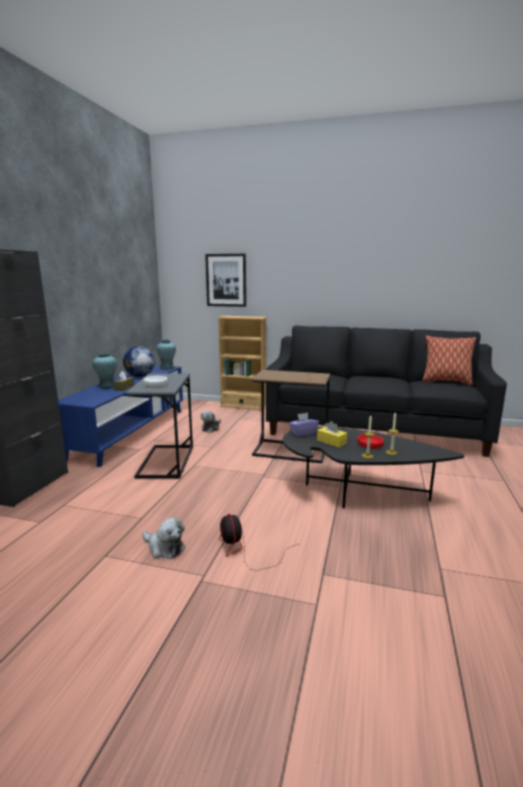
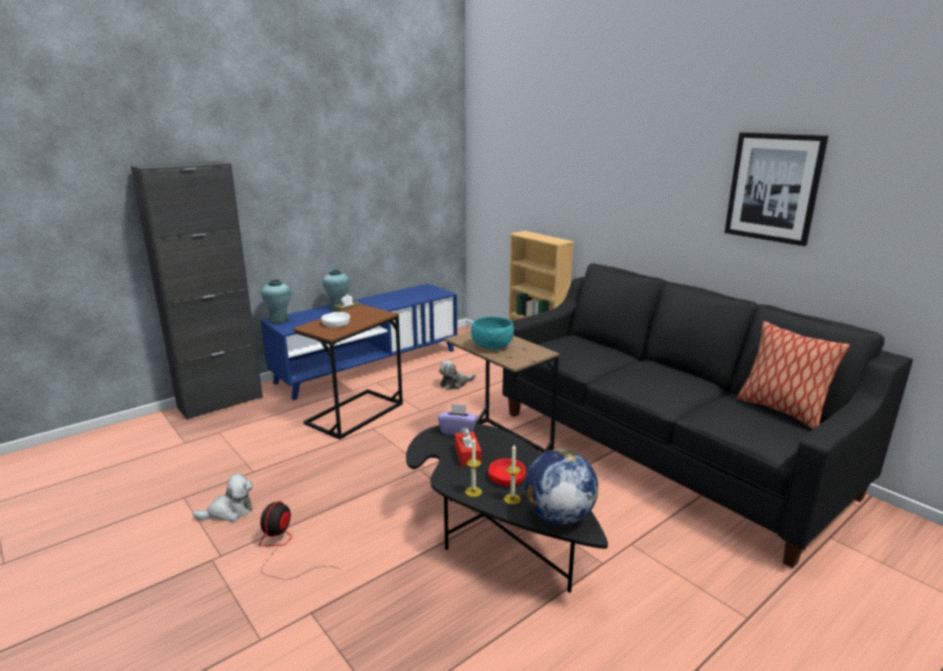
camera: 35 degrees right, 5 degrees up
globe [123,346,155,377] -> globe moved to [525,449,599,525]
grey side table [126,373,193,478] -> brown side table [292,304,403,439]
plush toy [142,517,185,559] -> plush toy turned 90 degrees counterclockwise [192,473,253,522]
turquoise vase [157,340,176,370] -> turquoise vase moved to [261,279,291,324]
picture [205,254,246,307] -> picture moved to [724,132,828,246]
yellow tissue box [317,421,347,447] -> red tissue box [455,427,482,467]
none -> turquoise bowl [471,317,514,349]

